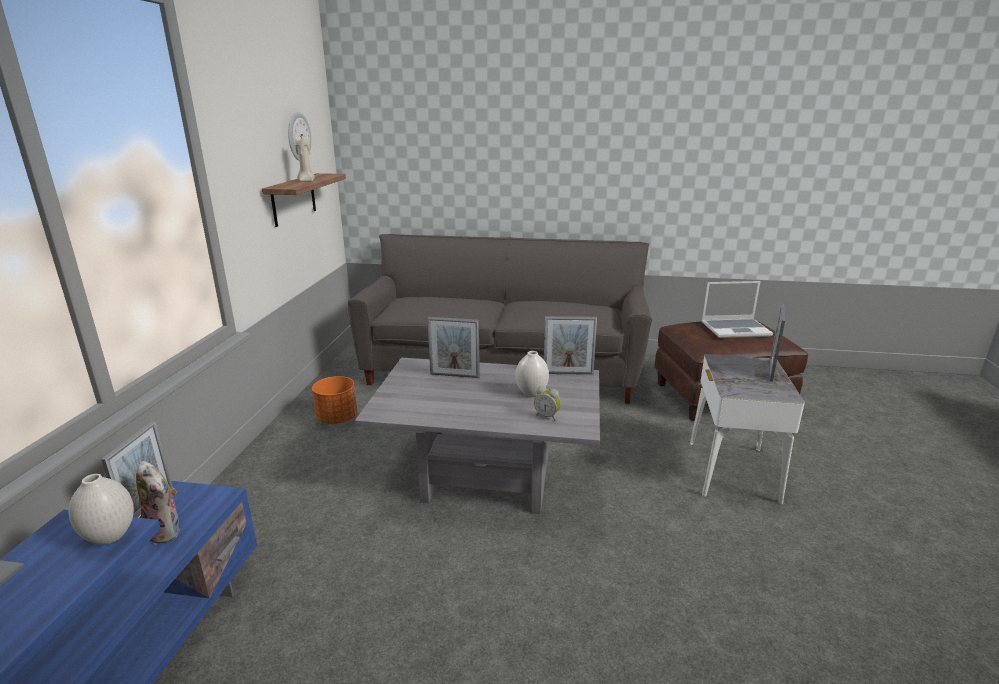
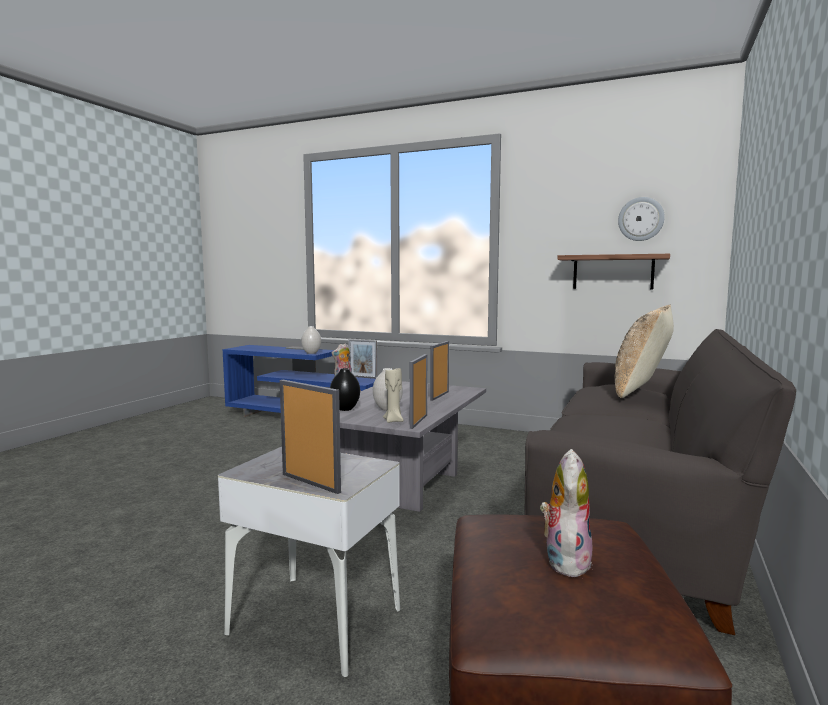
camera: 105 degrees right, 15 degrees down
beige candle [295,135,315,182] -> beige candle moved to [383,368,404,423]
orange planter [312,376,357,424] -> none
alarm clock [534,386,561,421] -> black vase [330,368,360,411]
laptop [702,281,773,338] -> plush toy [540,449,593,577]
none -> beige pillow [614,304,674,399]

